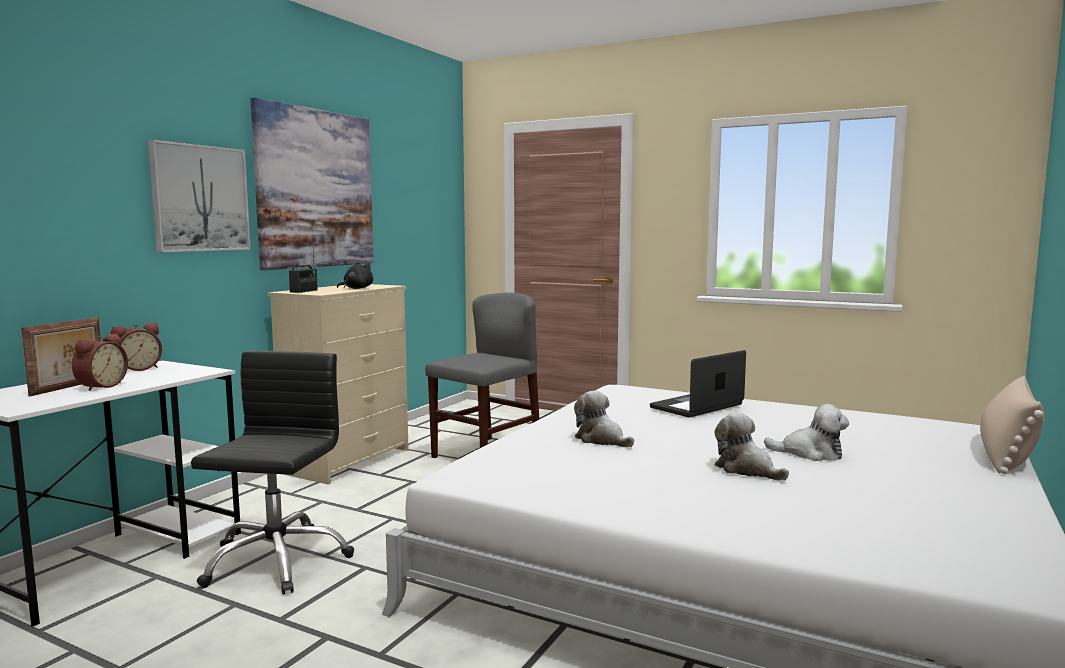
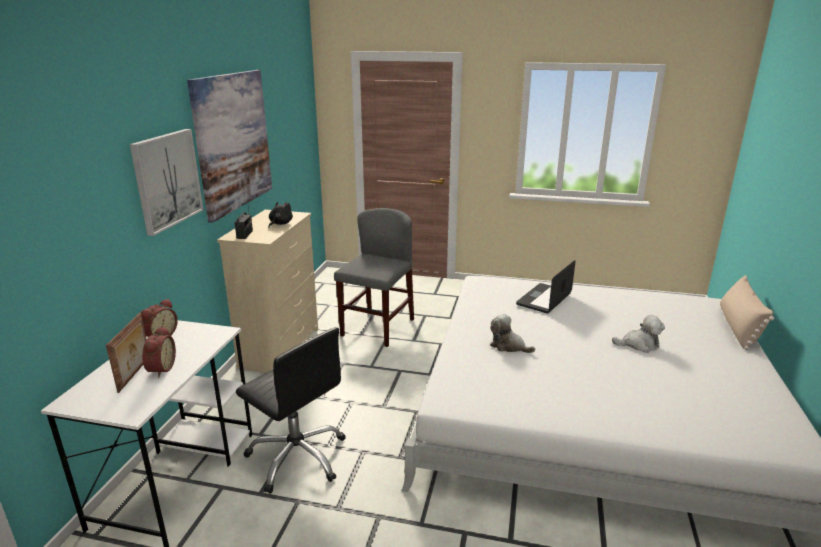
camera: 15 degrees left, 15 degrees up
black office chair [191,351,354,595] -> black office chair turned 135 degrees clockwise [236,327,346,494]
plush toy [714,413,789,480] -> none

